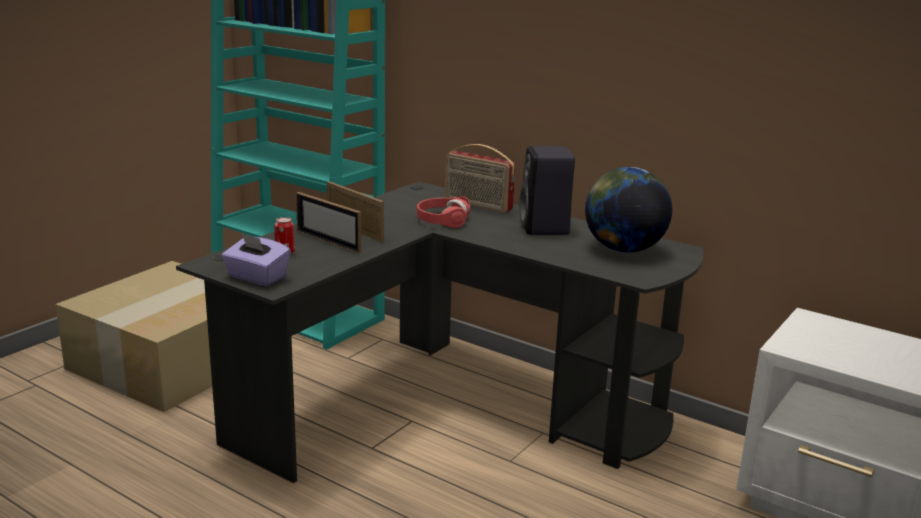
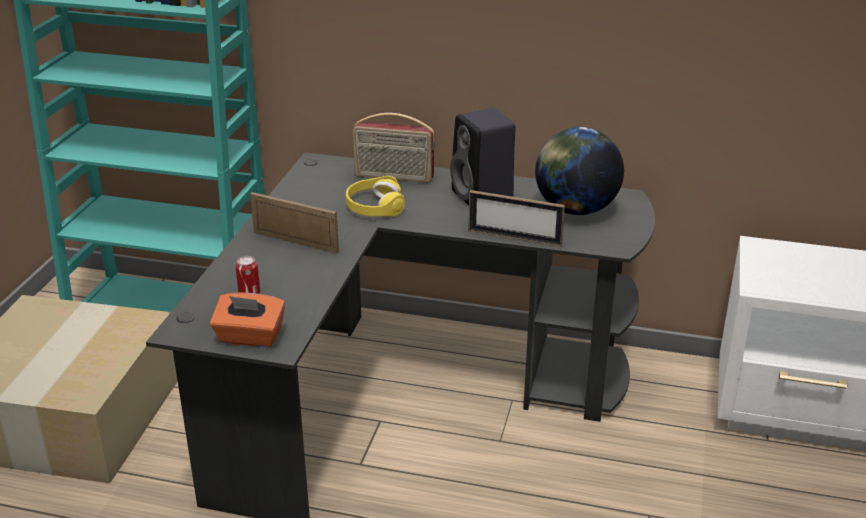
camera: 20 degrees left, 10 degrees up
purple tissue box [222,233,291,286] -> orange tissue box [210,293,285,347]
picture frame [296,192,361,254] -> picture frame moved to [468,190,565,247]
red headphones [417,196,470,228] -> yellow headphones [346,176,405,216]

